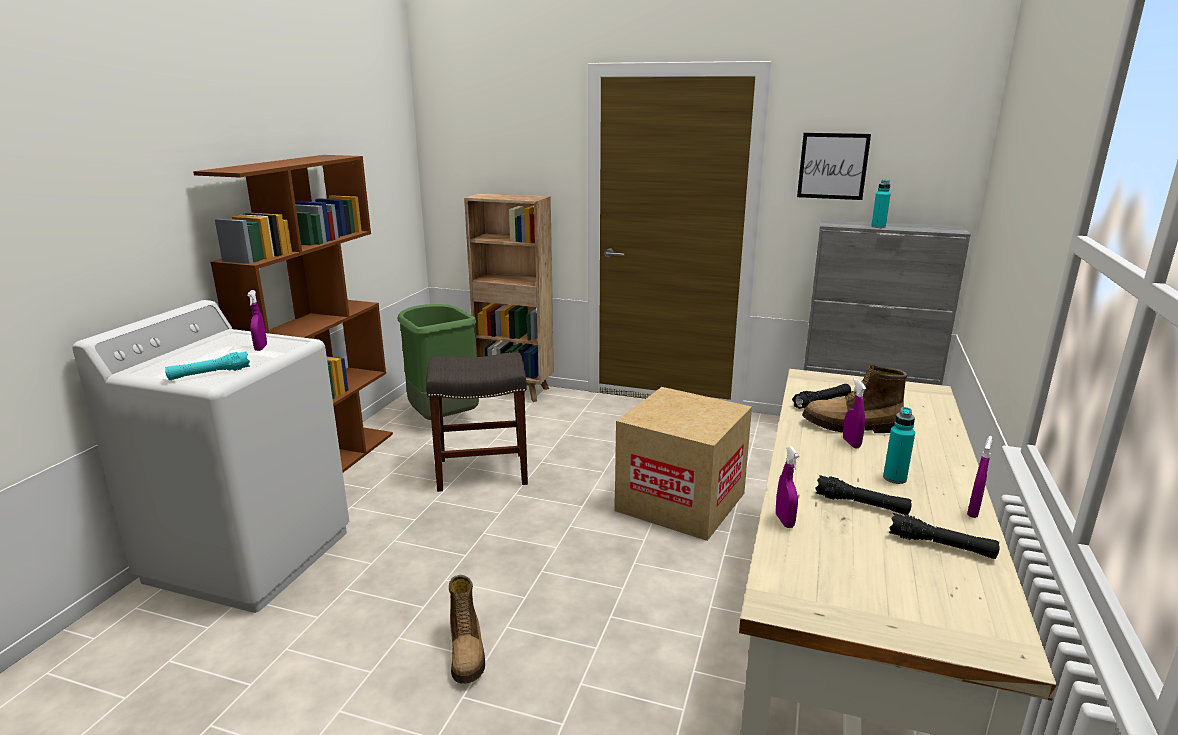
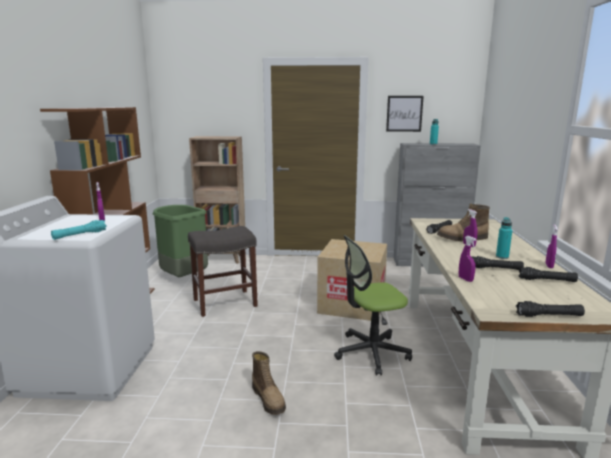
camera: 15 degrees left, 5 degrees down
none -> office chair [334,235,412,376]
none -> black flashlight [516,301,585,317]

